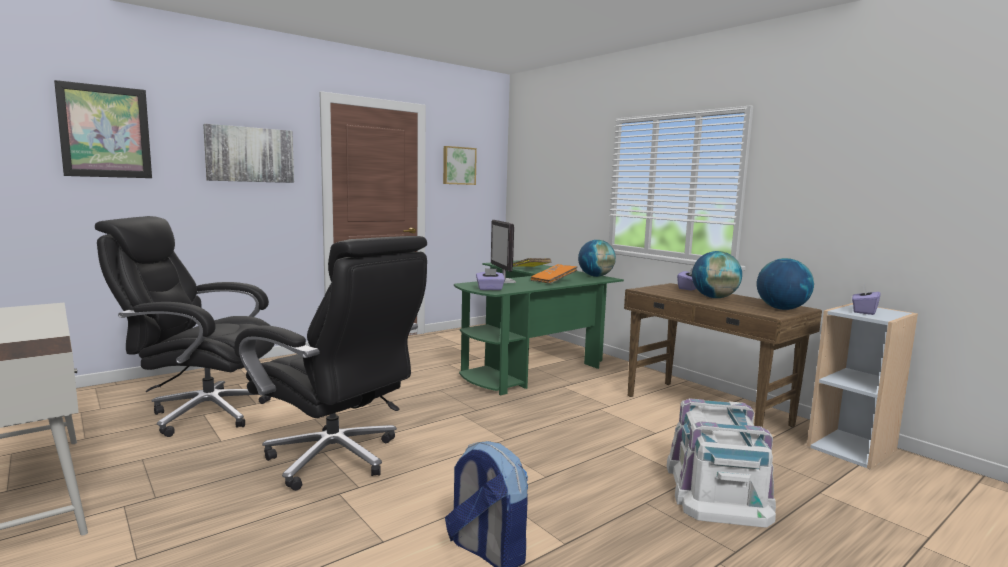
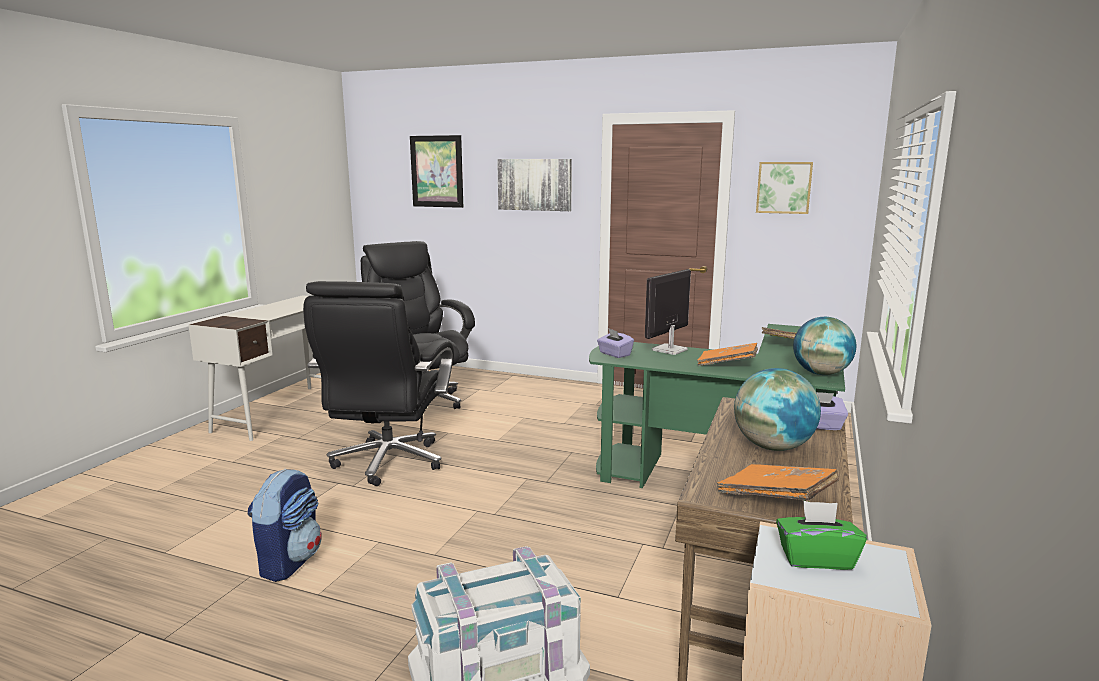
camera: 60 degrees right, 5 degrees up
globe [757,258,814,310] -> orange book [717,464,839,501]
purple tissue box [852,284,881,315] -> green tissue box [776,501,867,570]

